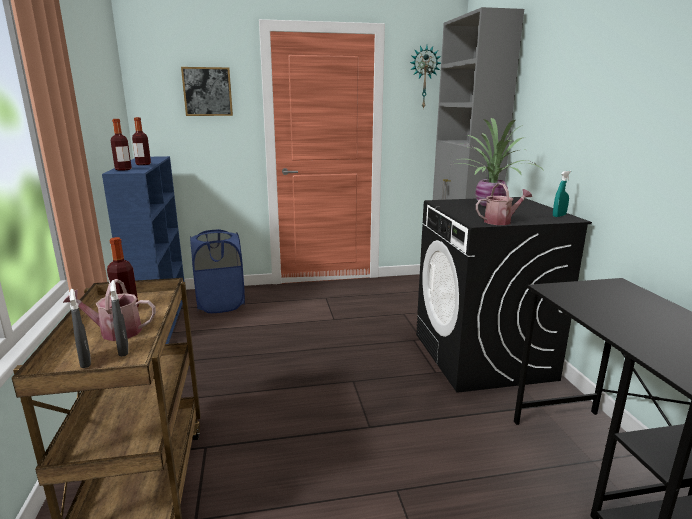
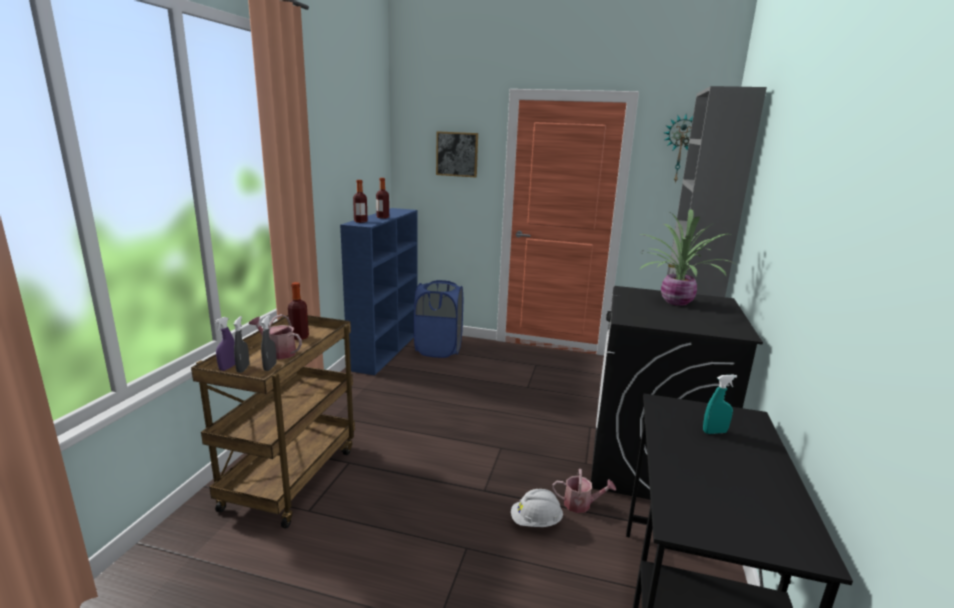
camera: 25 degrees right, 0 degrees up
watering can [476,183,532,225] -> watering can moved to [552,469,616,513]
turquoise spray bottle [553,170,571,217] -> turquoise spray bottle moved to [703,374,737,434]
none -> purple spray bottle [214,317,235,371]
none -> white hard hat [511,489,563,527]

